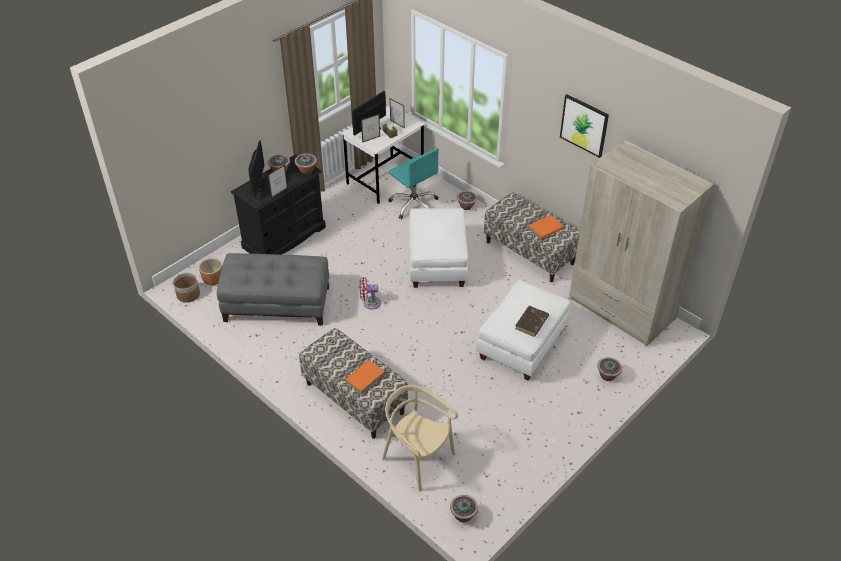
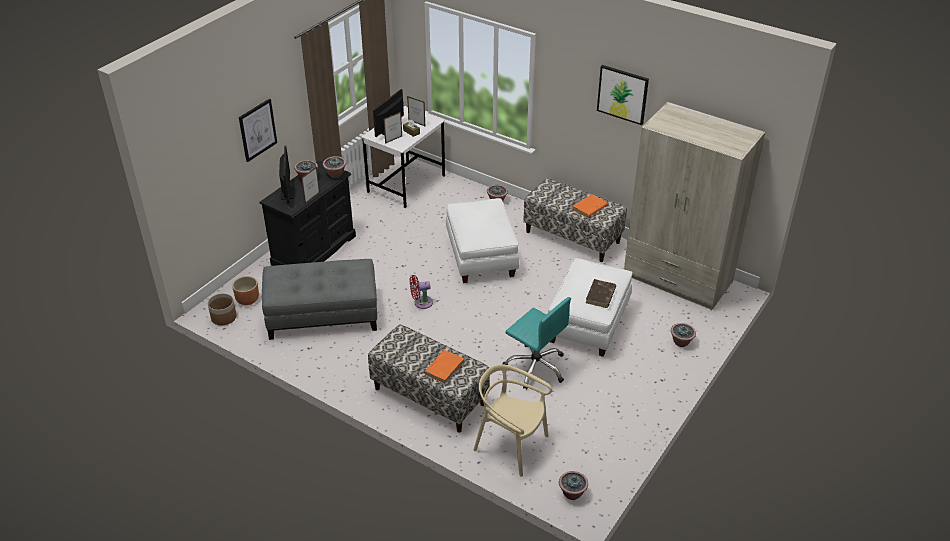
camera: 10 degrees left, 5 degrees down
turquoise office chair [388,148,439,219] -> turquoise office chair moved to [503,297,571,389]
none -> picture [239,99,277,162]

